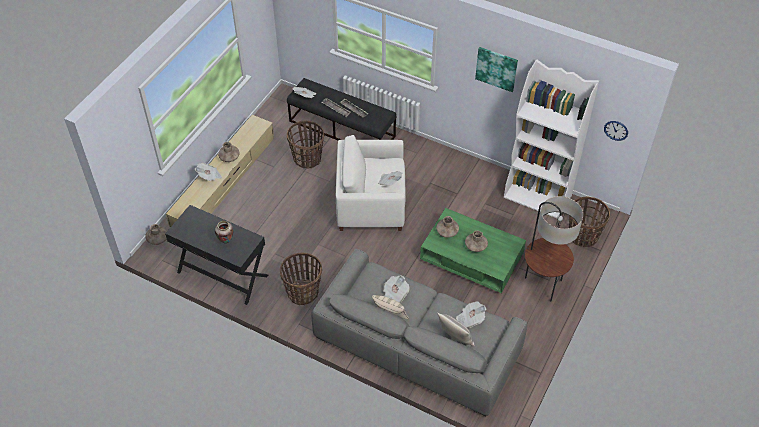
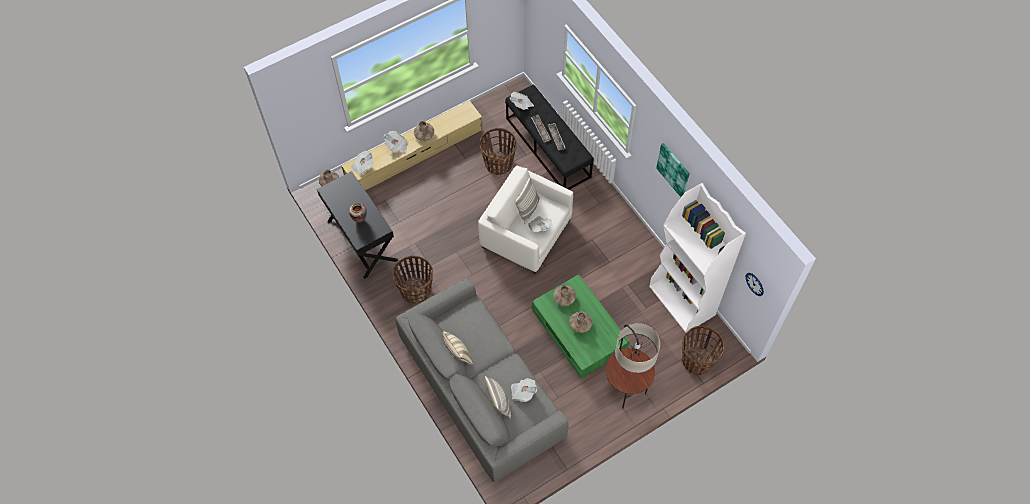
camera: 30 degrees right, 10 degrees up
newspaper [383,276,409,303] -> newspaper moved to [350,151,373,175]
none -> pillow [514,177,540,224]

